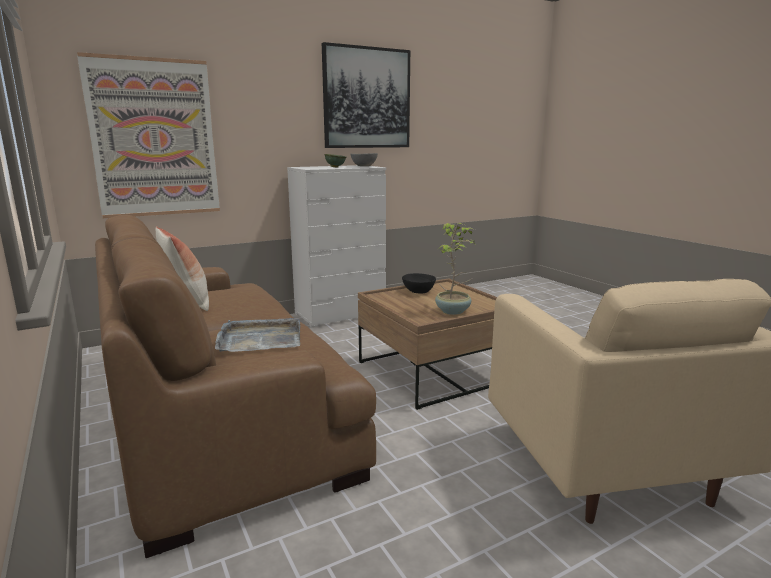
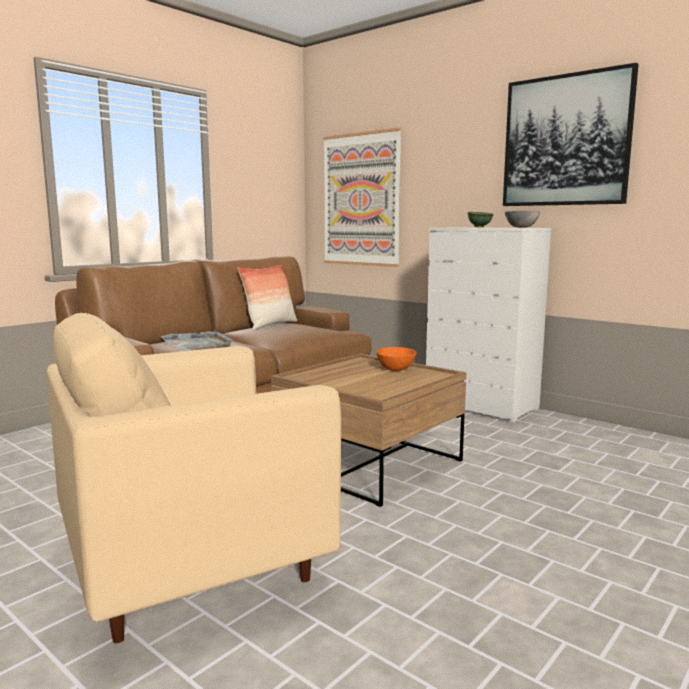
camera: 70 degrees right, 5 degrees down
black bowl [402,273,436,294] -> orange bowl [377,347,416,371]
potted plant [435,223,476,315] -> none

